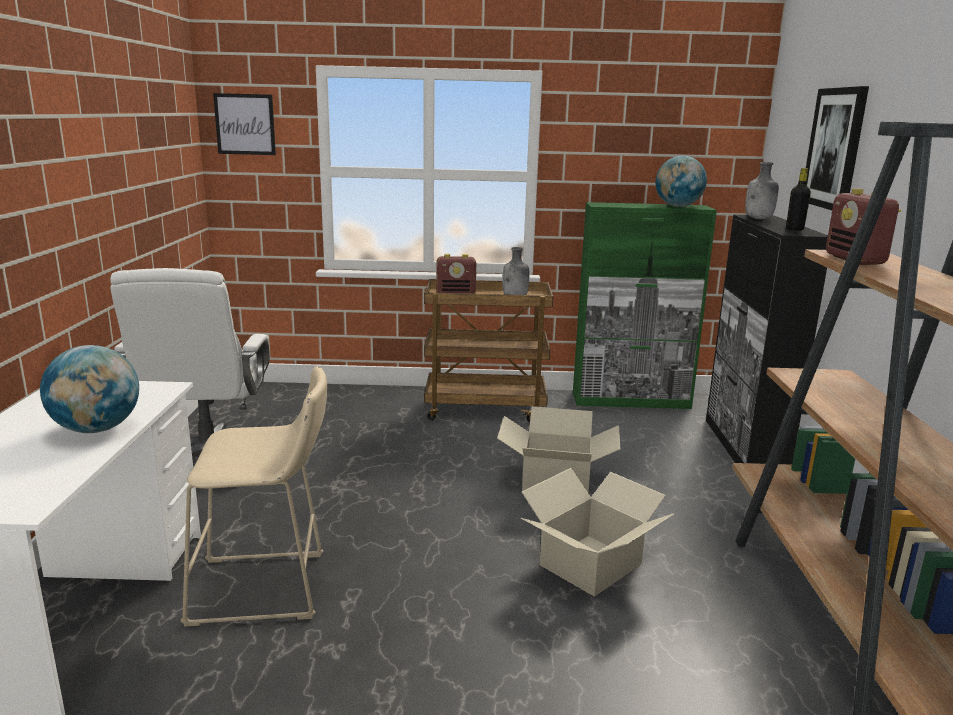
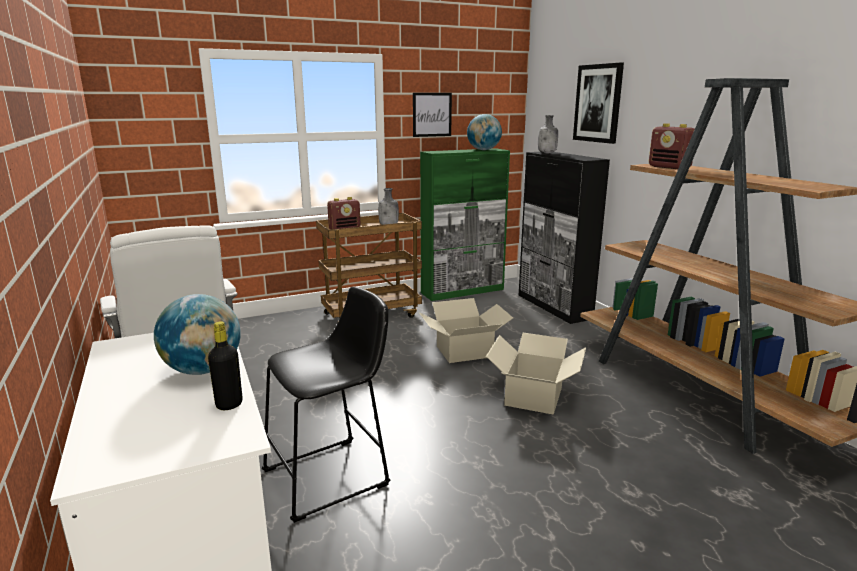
camera: 25 degrees left, 0 degrees up
beige stool [180,366,327,627] -> black stool [262,287,390,523]
picture [213,93,276,155] -> picture moved to [413,93,452,137]
black bottle [786,168,811,231] -> black bottle moved to [208,321,242,410]

